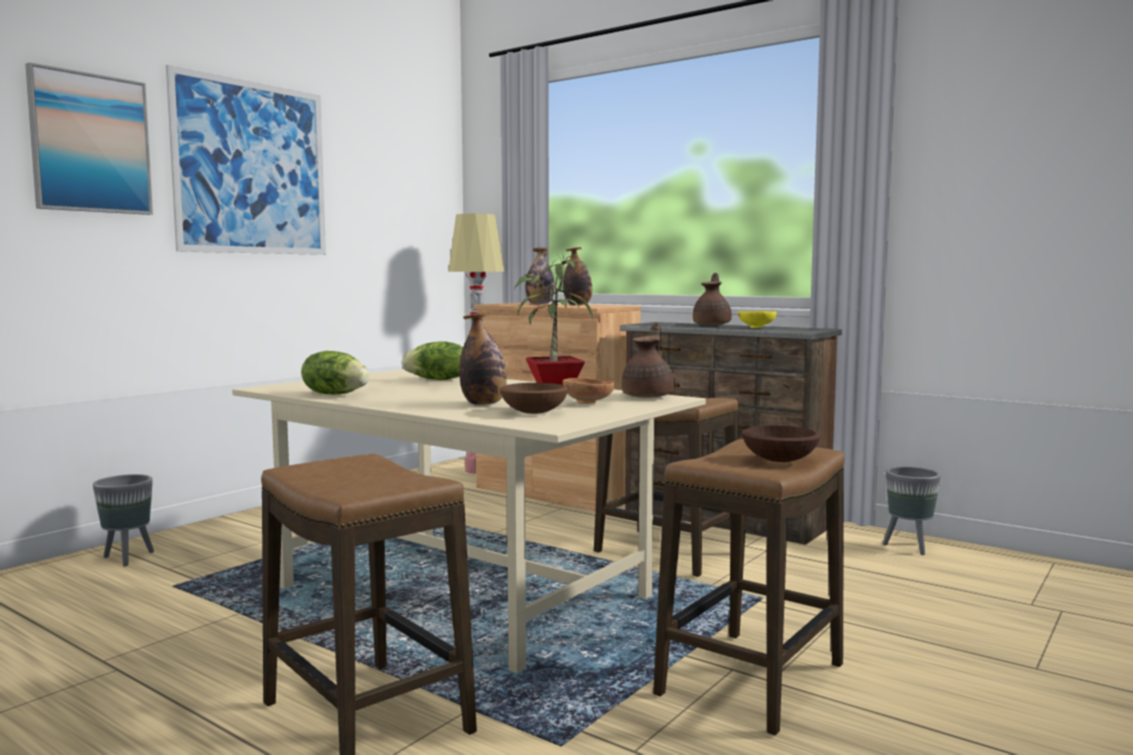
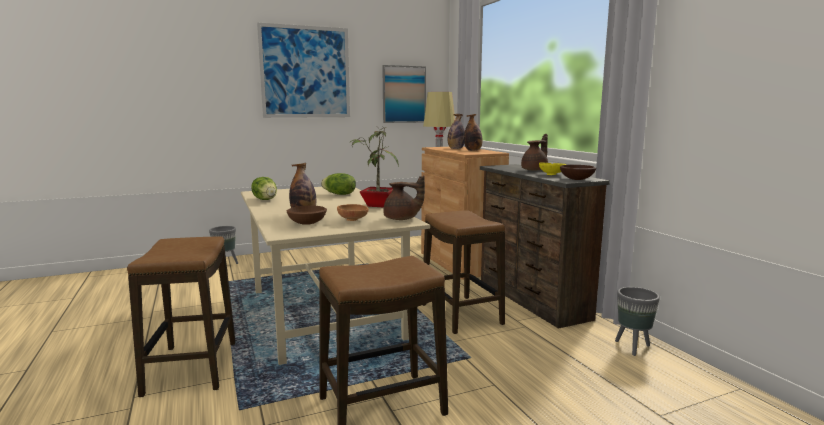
camera: 30 degrees right, 5 degrees up
picture [25,62,153,215] -> picture moved to [382,65,426,123]
brown teapot [622,323,675,398] -> brown teapot turned 60 degrees clockwise [383,175,425,220]
brown bowl [742,426,821,462] -> brown bowl moved to [560,165,596,180]

